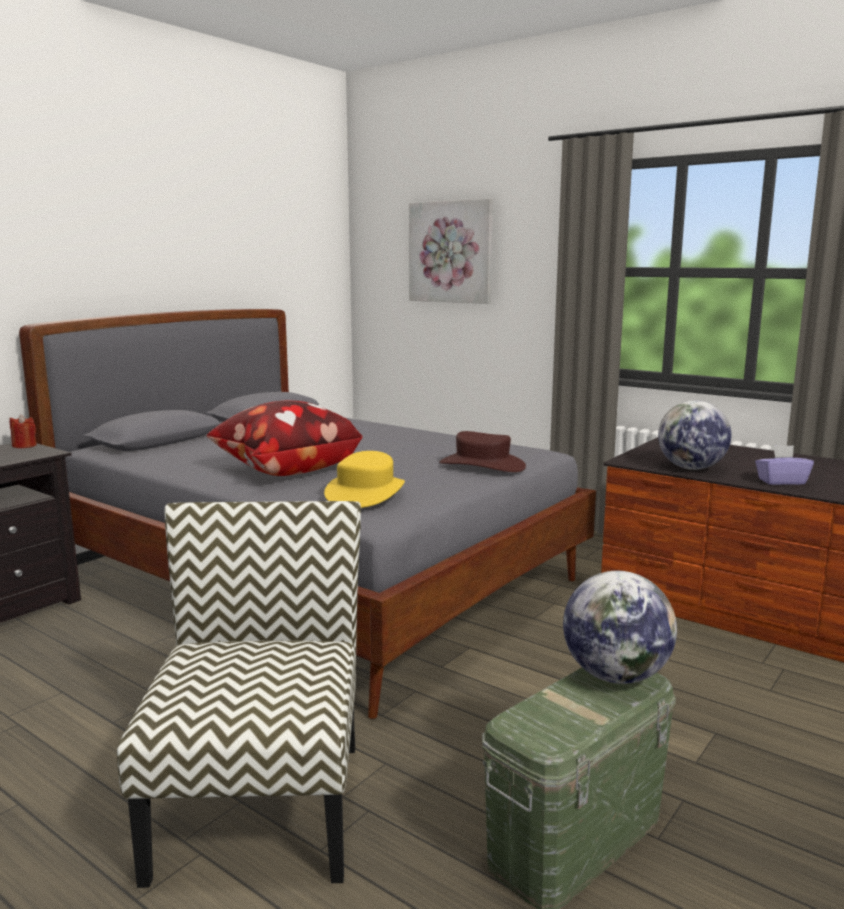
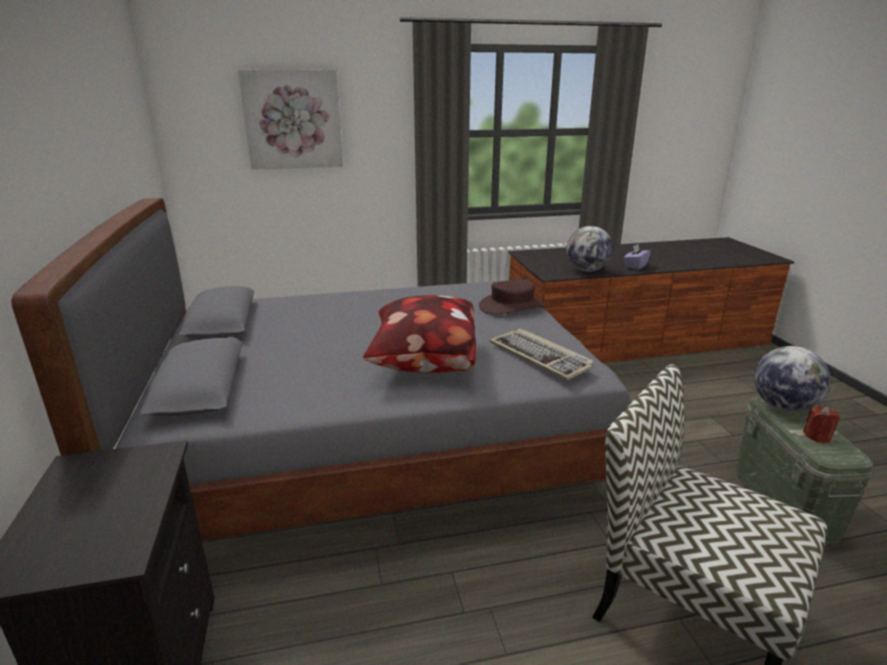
camera: 50 degrees left, 10 degrees up
red candle [10,414,37,448] -> red candle moved to [803,406,840,443]
yellow hat [324,451,405,508] -> keyboard [490,328,594,380]

